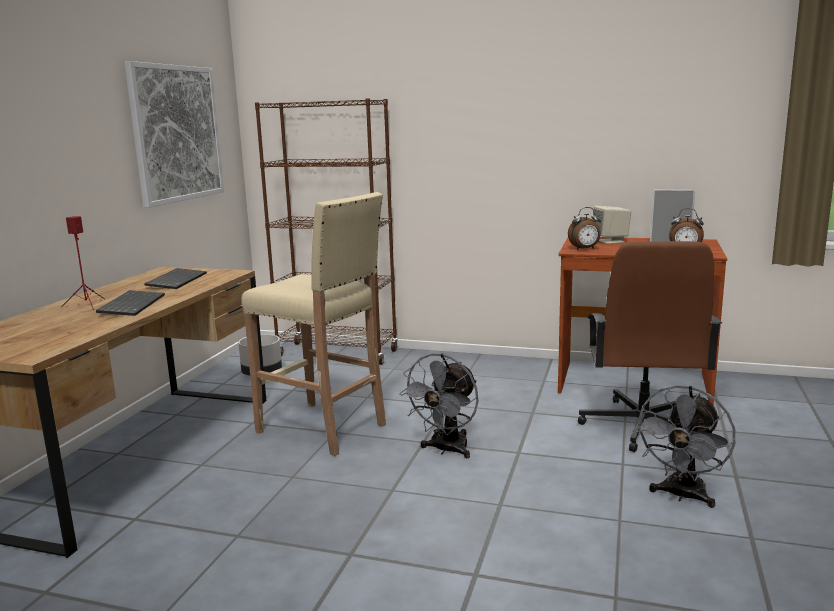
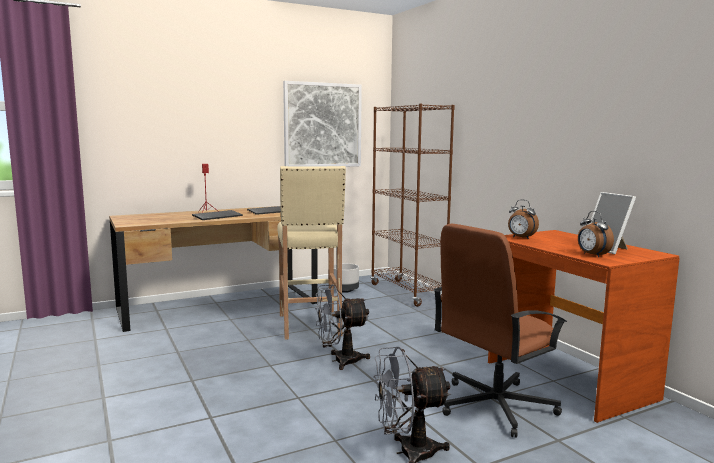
camera: 45 degrees right, 5 degrees down
beige speaker [593,206,631,244] -> none

